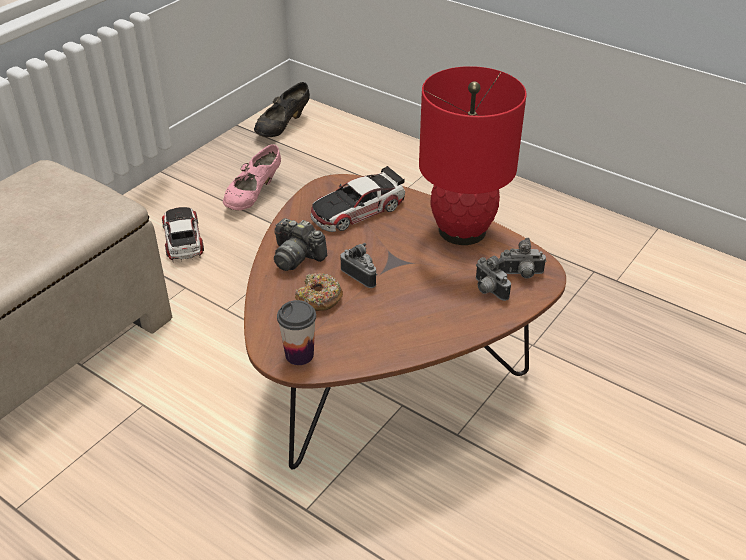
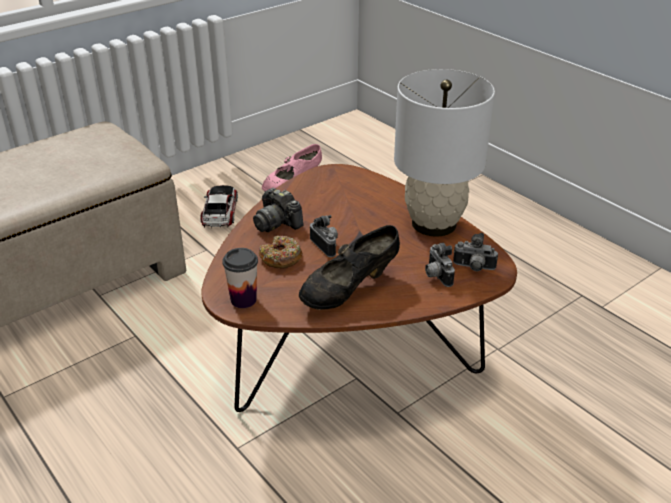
camera: 15 degrees right, 5 degrees down
black shoe [254,82,310,137] -> black shoe moved to [299,225,400,310]
toy car [311,166,405,232] -> none
red table lamp [419,66,527,245] -> white table lamp [394,69,495,236]

